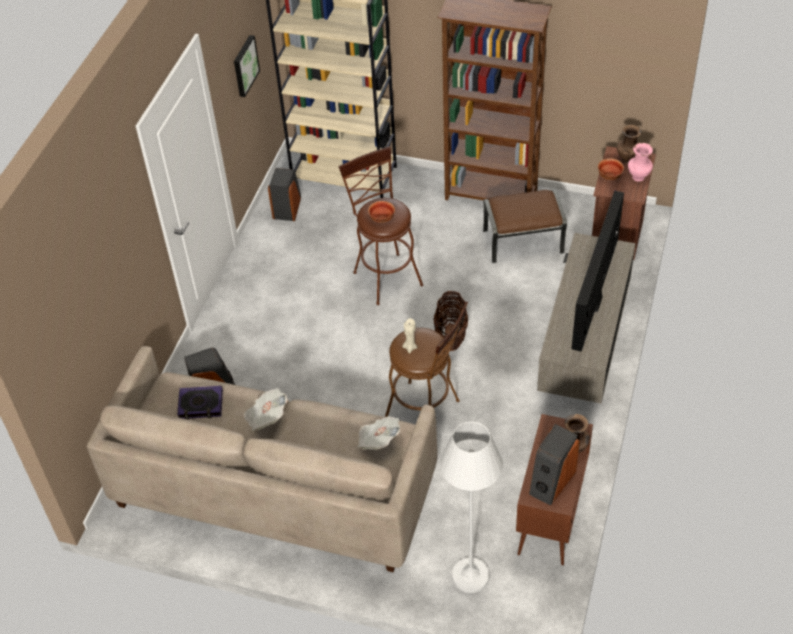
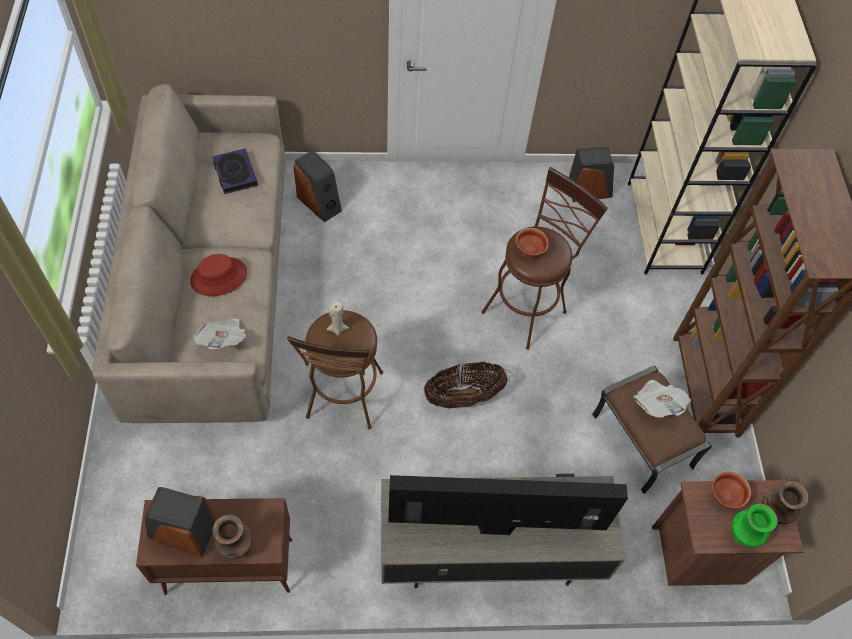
camera: 65 degrees right, 10 degrees up
picture [234,35,260,97] -> none
newspaper [243,388,288,431] -> newspaper moved to [633,380,691,418]
white floor lamp [440,422,503,593] -> none
pink vase [628,143,653,181] -> green vase [731,504,778,547]
none -> red hat [190,254,247,296]

